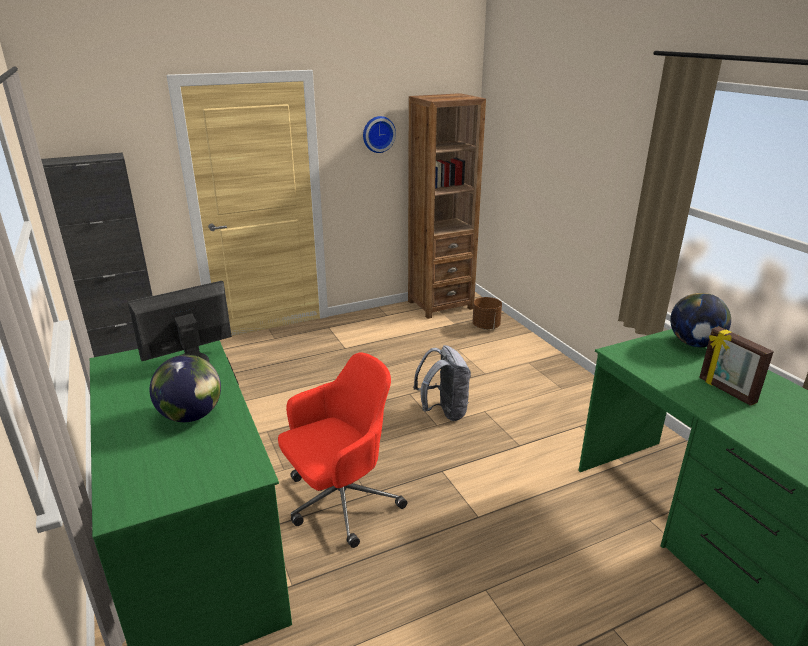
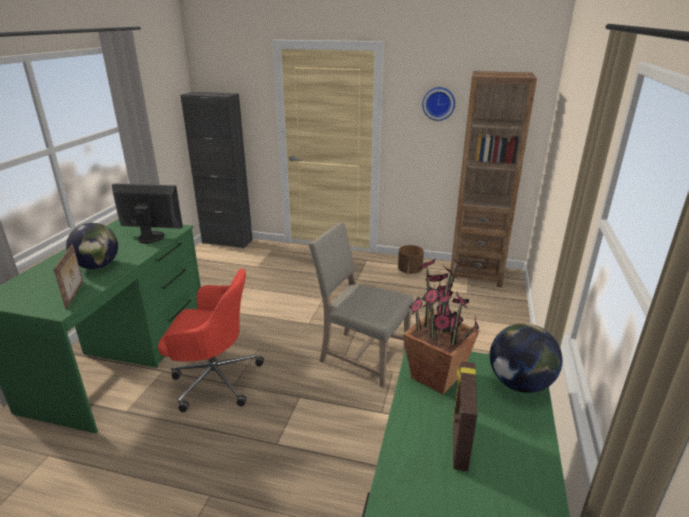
camera: 40 degrees right, 0 degrees up
grey backpack [413,345,471,421] -> beige chair [309,222,413,388]
brown planter [472,297,502,330] -> brown planter moved to [398,245,424,274]
none -> picture frame [53,244,83,309]
none -> potted plant [403,258,480,394]

